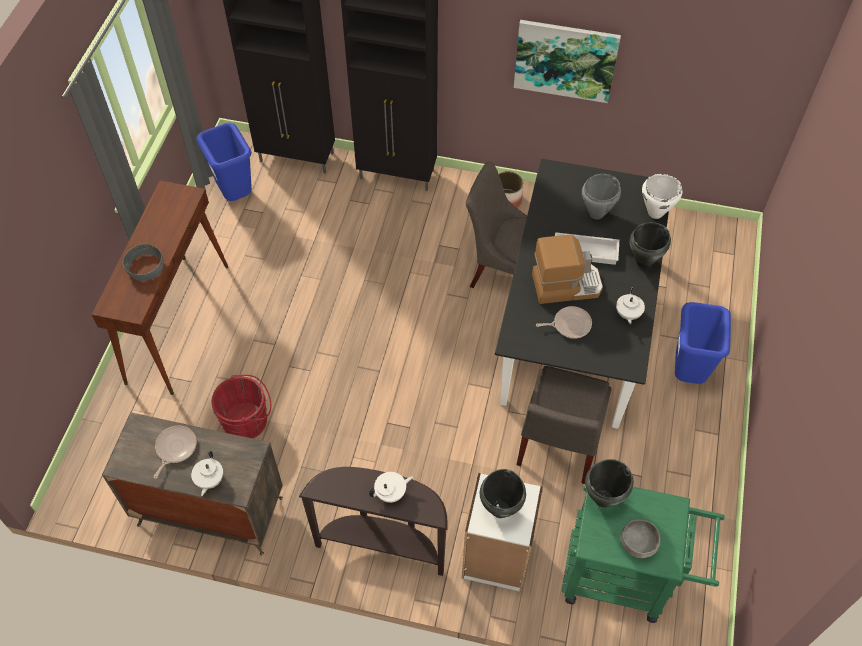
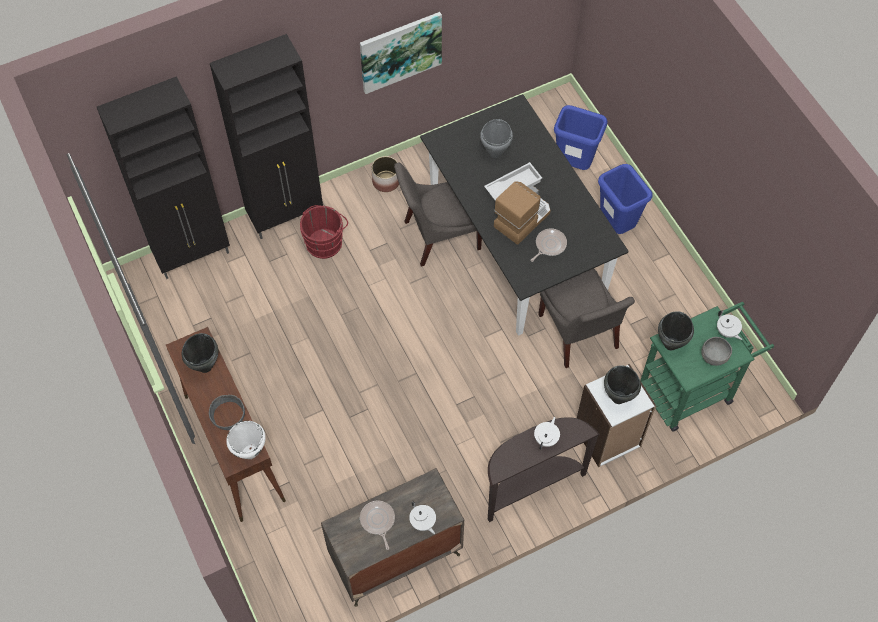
camera: 40 degrees left, 5 degrees up
blue trash can [196,123,252,201] -> blue trash can moved to [554,105,608,170]
red bucket [212,375,271,439] -> red bucket moved to [300,205,348,259]
white teapot [616,287,645,324] -> white teapot moved to [717,310,742,340]
black cooking pot [629,222,671,268] -> black cooking pot moved to [182,333,218,373]
white cooking pot [642,174,683,219] -> white cooking pot moved to [226,421,266,459]

